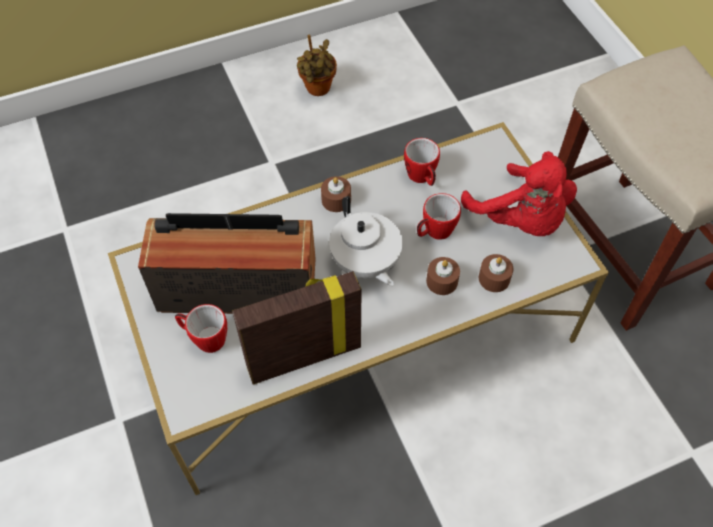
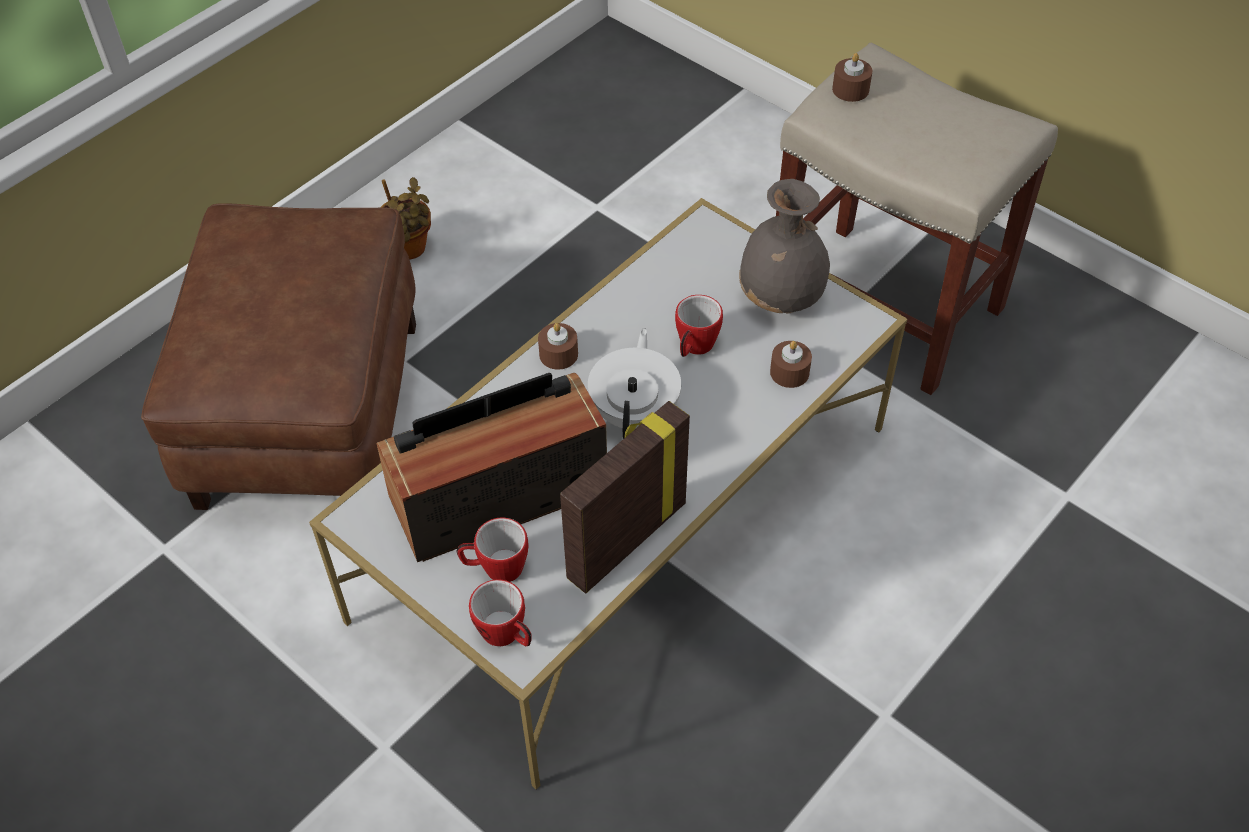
camera: 25 degrees left, 5 degrees down
white teapot [329,196,403,286] -> white teapot turned 120 degrees counterclockwise [588,328,681,439]
mug [404,138,440,186] -> mug moved to [469,579,532,646]
brown candle [426,257,460,295] -> brown candle moved to [832,53,872,102]
red plush toy [461,151,577,236] -> grey vase [739,179,830,314]
none -> brown ottoman [141,203,416,510]

